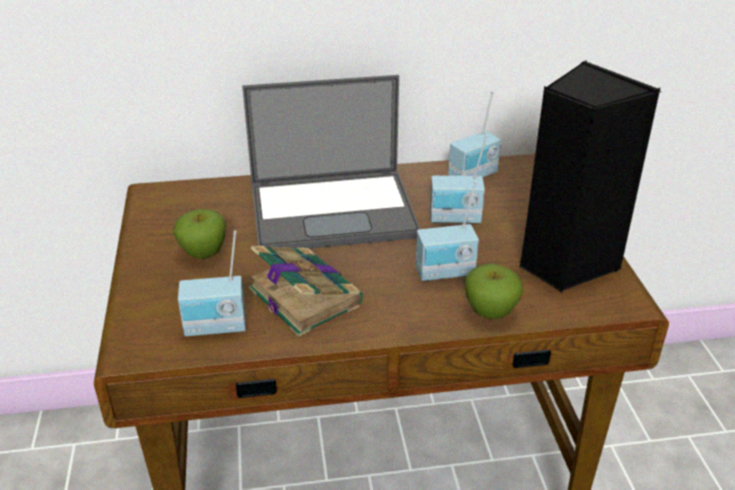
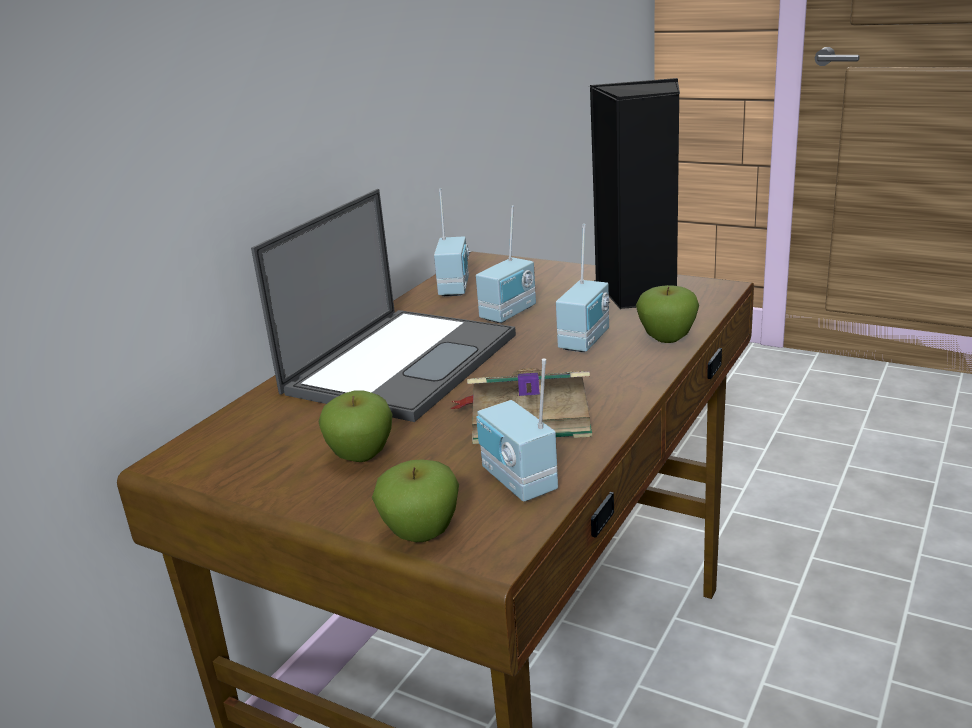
camera: 50 degrees left, 10 degrees down
radio [178,231,246,336] -> radio turned 120 degrees clockwise [476,358,558,502]
none -> apple [372,459,459,542]

